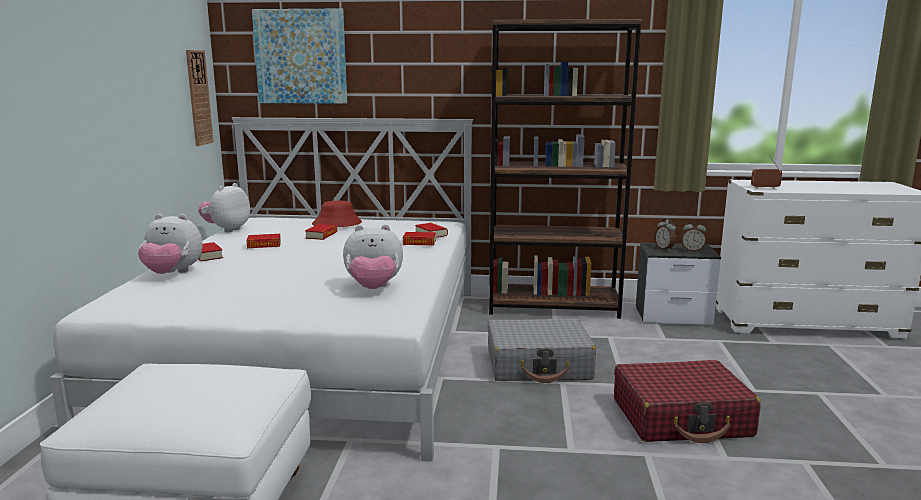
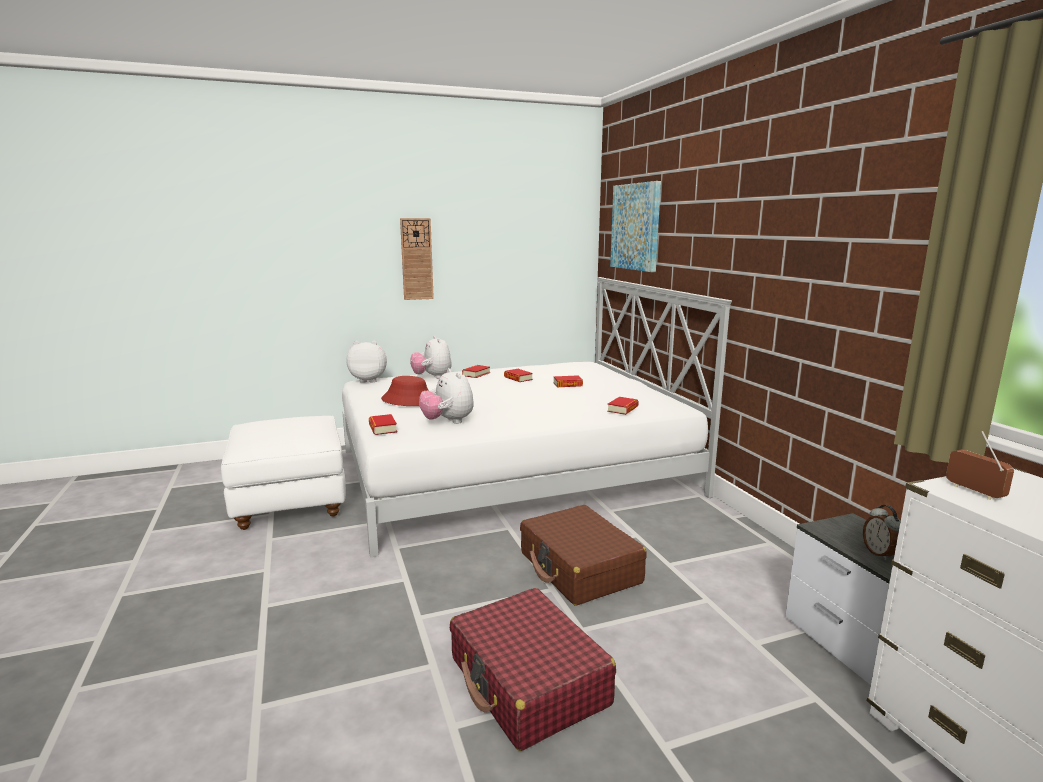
camera: 65 degrees right, 0 degrees up
wall clock [186,50,214,146] -> wall clock moved to [400,218,434,300]
plush toy [198,183,250,233] -> plush toy moved to [346,341,387,383]
red hat [312,201,362,227] -> red hat moved to [381,376,429,406]
book [403,232,436,245] -> book moved to [369,414,397,435]
grey suitcase [488,319,596,383] -> brown suitcase [520,505,647,606]
brown bookcase [489,19,642,319] -> none
alarm clock [654,218,676,251] -> none

